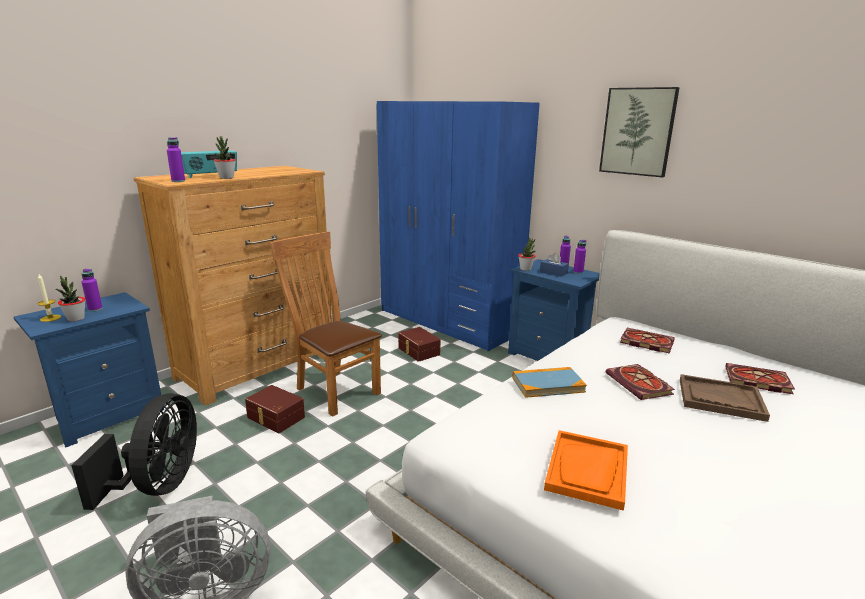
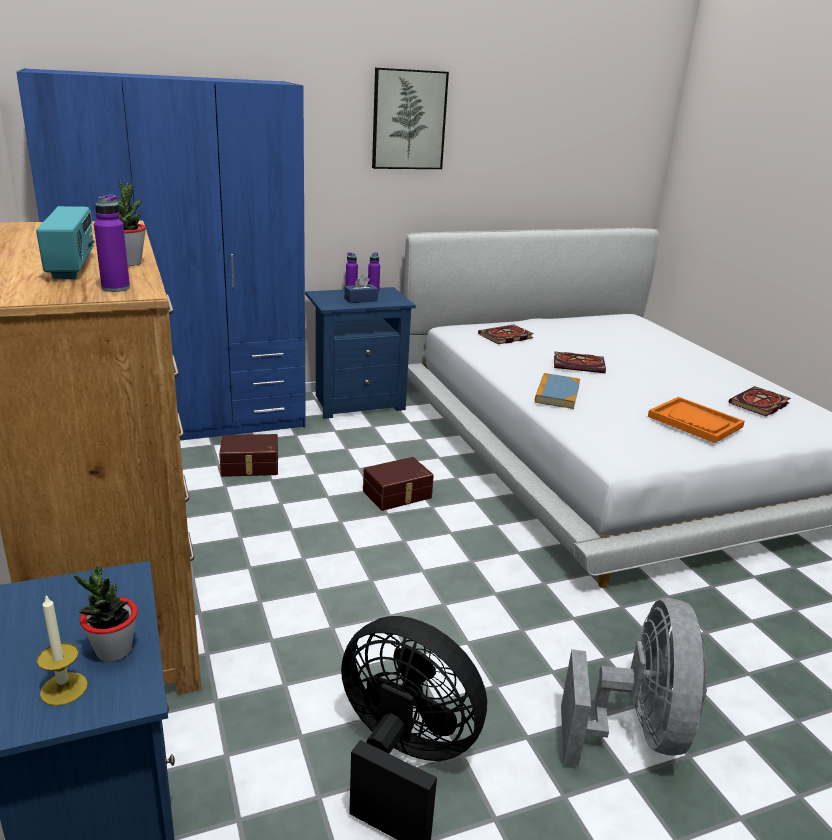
camera: 65 degrees left, 5 degrees up
purple bottle [82,269,103,312] -> none
brown storage box [245,385,305,433] -> brown storage box moved to [363,457,434,511]
brown chair [270,231,382,417] -> none
potted plant [518,238,535,271] -> none
brown tray [680,374,770,422] -> none
book [725,363,795,394] -> book moved to [728,386,791,417]

